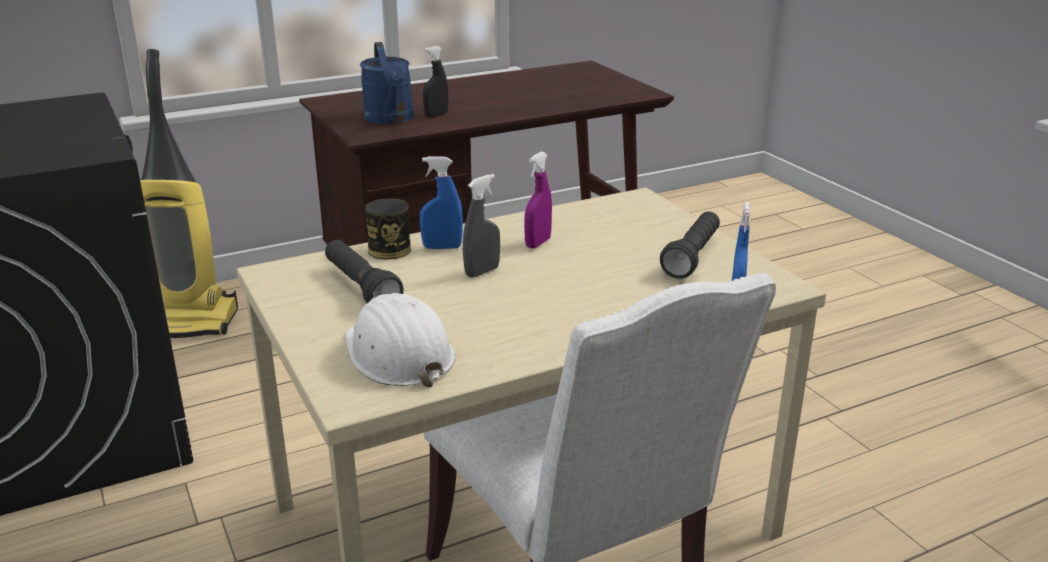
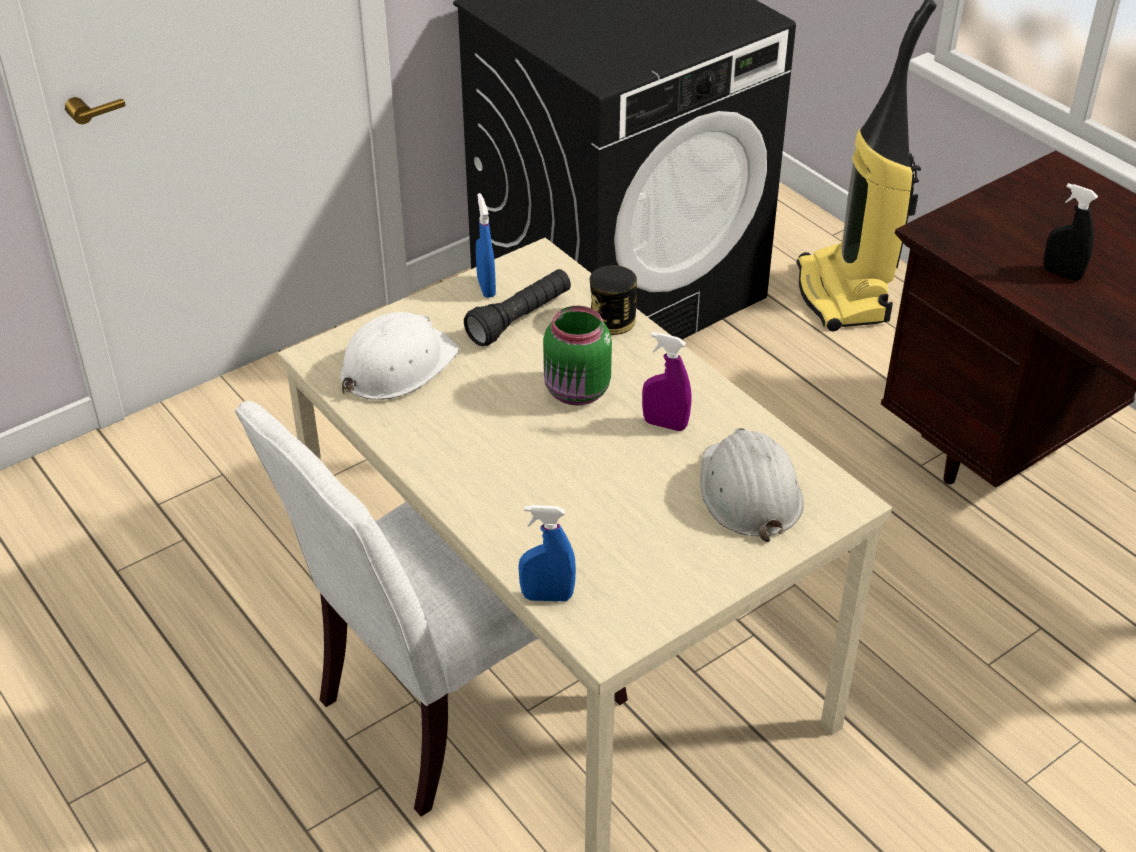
camera: 80 degrees right, 15 degrees up
blue watering can [360,42,414,124] -> none
blue spray bottle [420,157,463,249] -> blue spray bottle moved to [476,193,496,298]
grey spray bottle [463,174,500,278] -> green jar [543,306,612,405]
black flashlight [660,211,720,278] -> none
none -> white hard hat [700,428,804,542]

